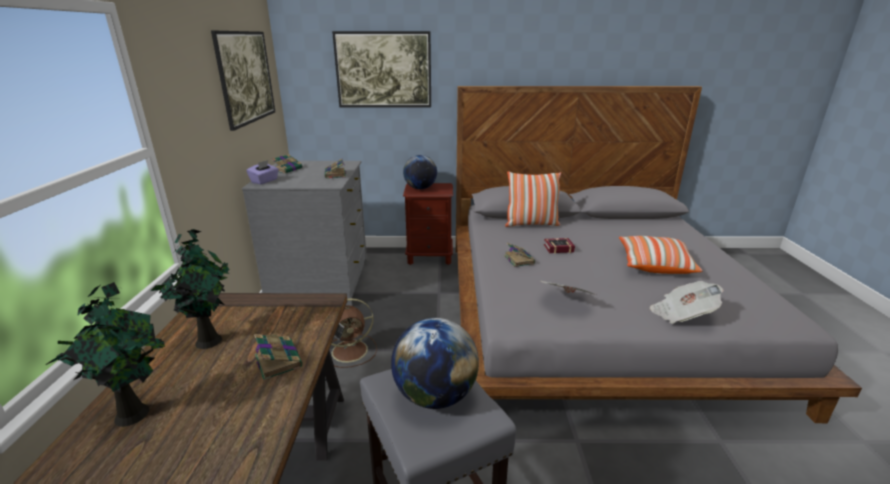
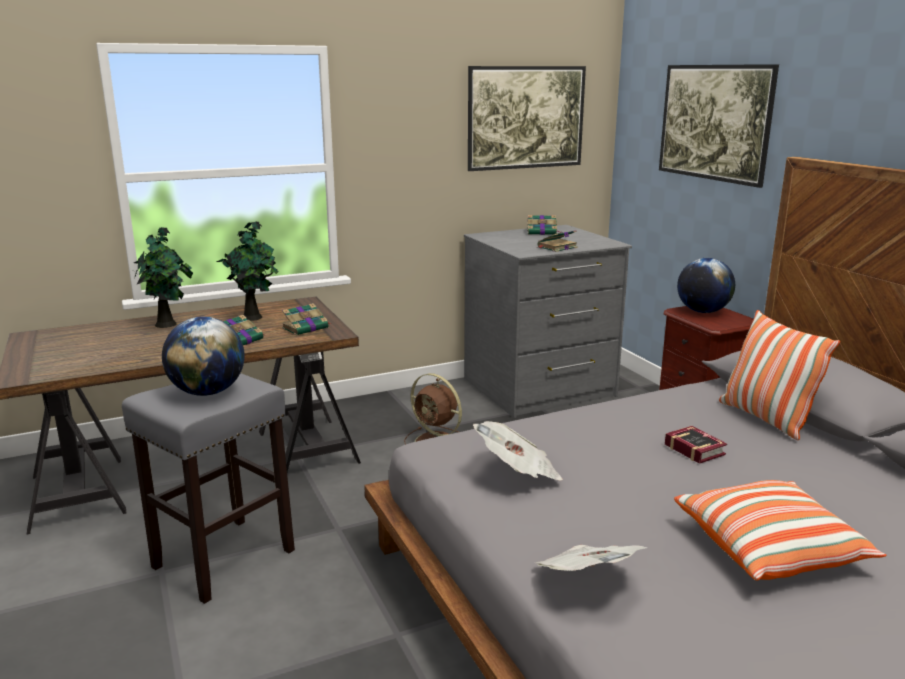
camera: 65 degrees right, 5 degrees down
purple tissue box [246,160,279,184] -> none
book [504,243,535,267] -> book moved to [282,303,332,336]

